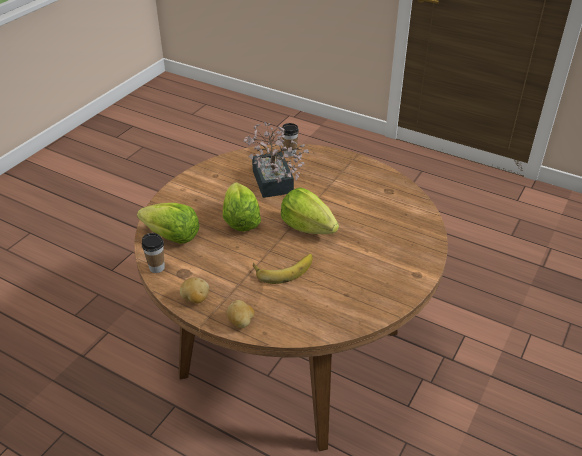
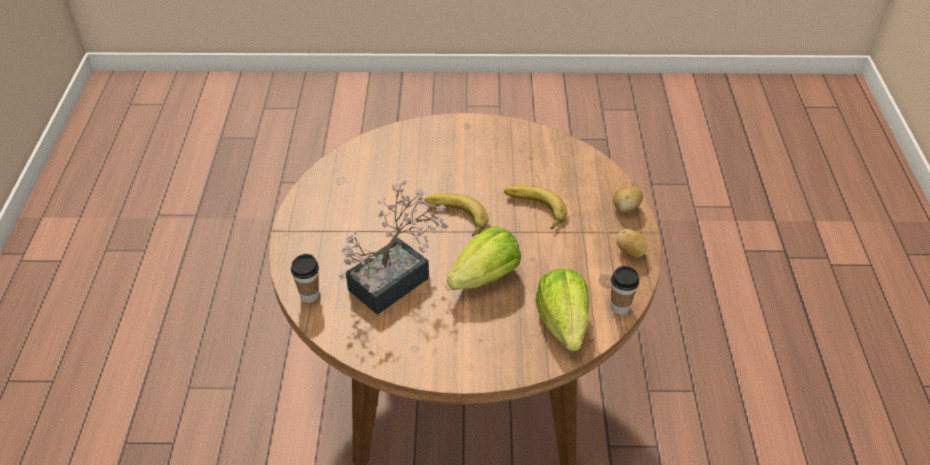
camera: 120 degrees left, 5 degrees up
lettuce [281,188,339,234] -> banana [424,193,489,237]

